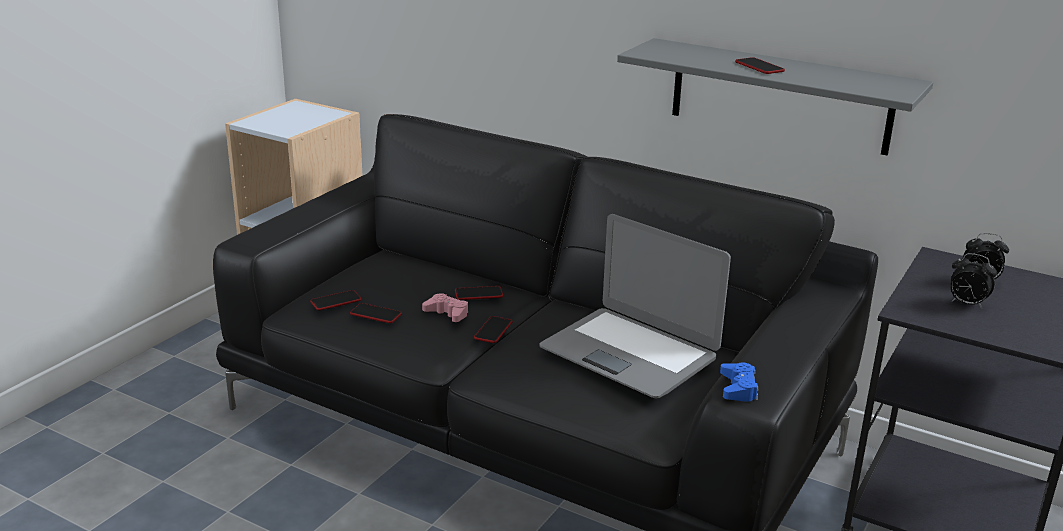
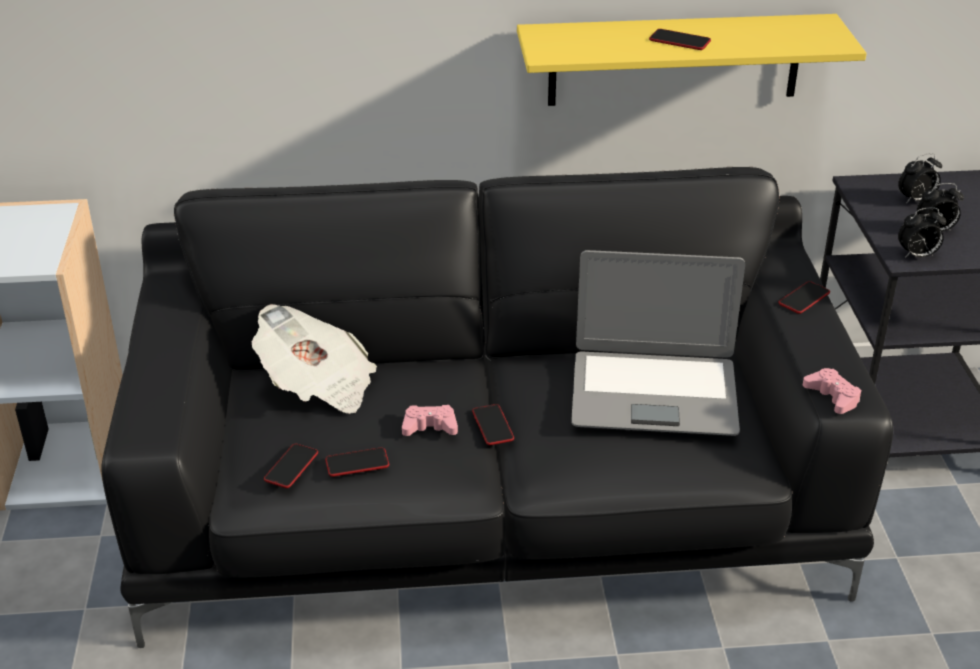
camera: 35 degrees left, 10 degrees up
phone [455,286,503,300] -> phone moved to [778,281,830,314]
grey shelf [617,38,933,155] -> yellow shelf [517,14,867,106]
blue game controller [720,362,759,402] -> pink game controller [803,368,861,414]
none -> newspaper [251,304,377,414]
none -> alarm clock [898,207,946,258]

